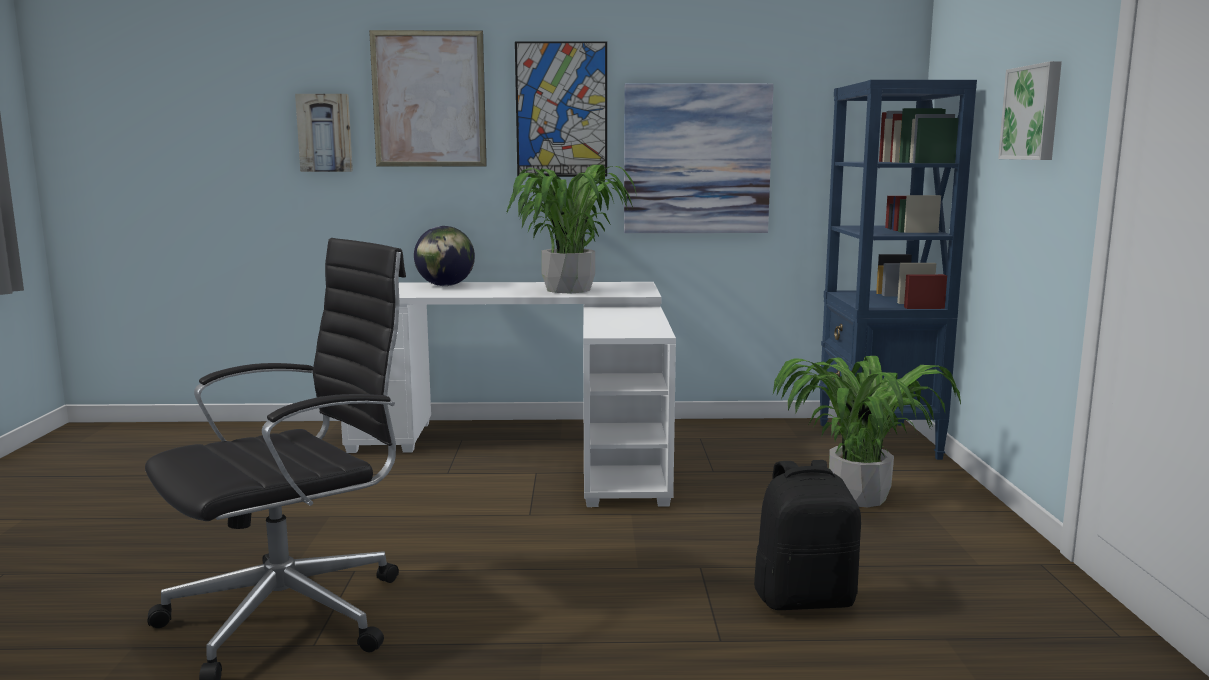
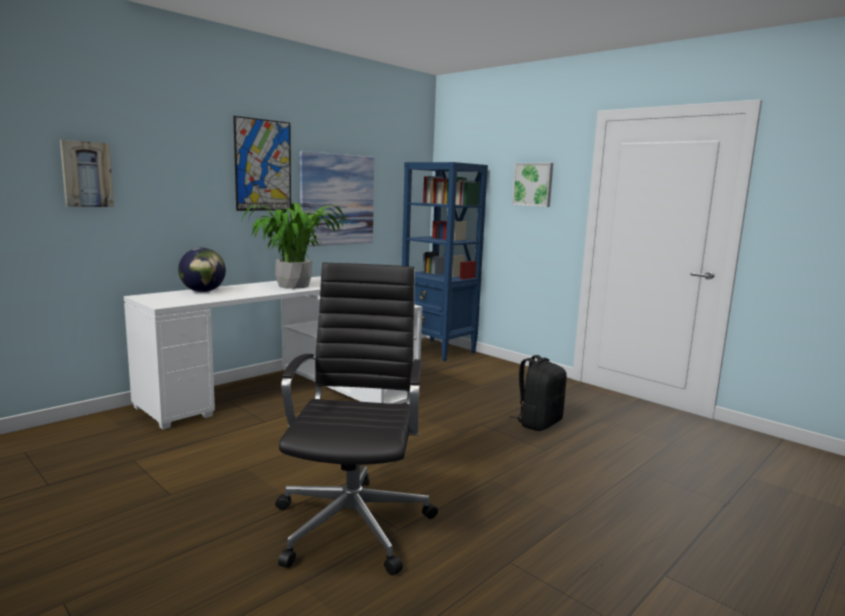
camera: 45 degrees left, 0 degrees up
picture [369,30,487,166] -> none
potted plant [773,356,961,507] -> none

